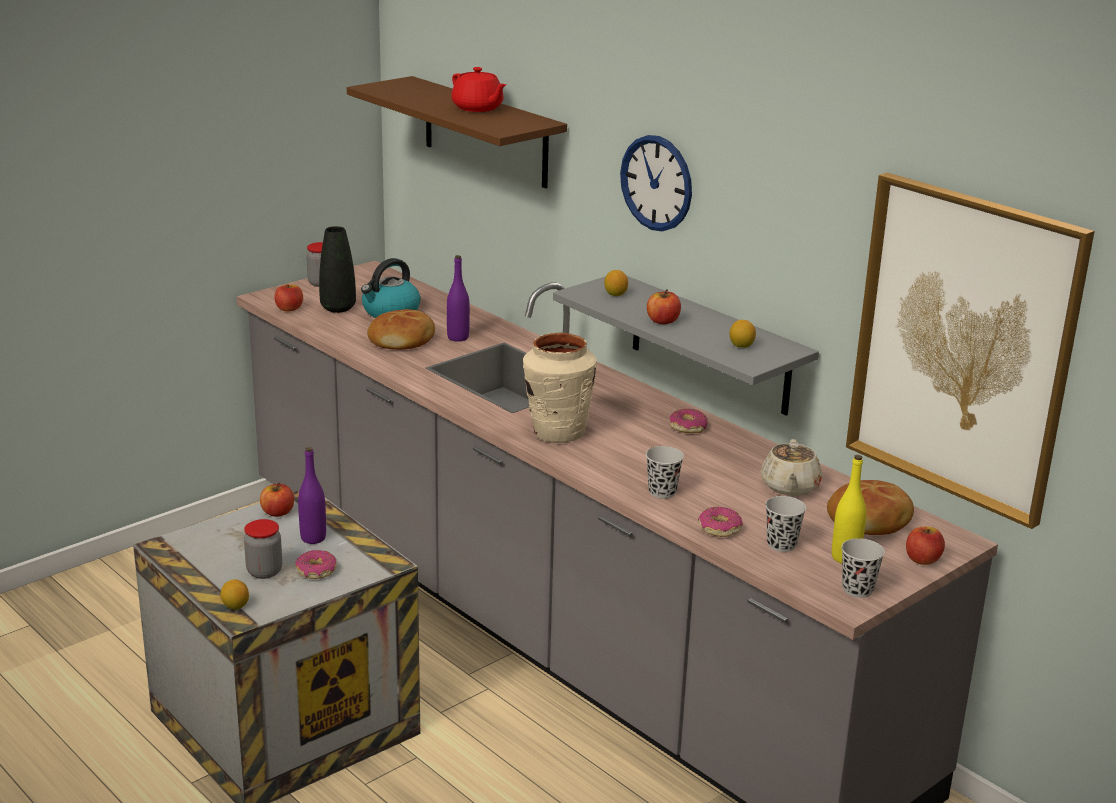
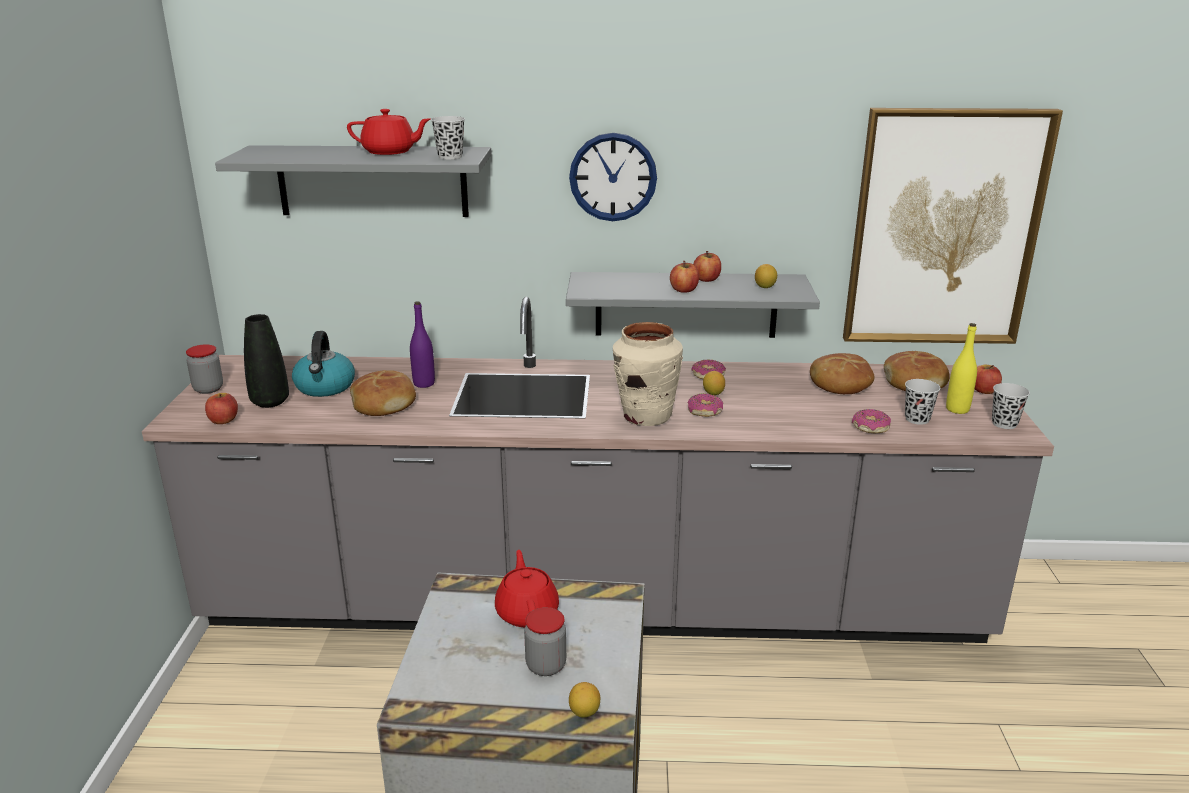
camera: 45 degrees left, 0 degrees up
apple [260,482,294,517] -> apple moved to [693,251,721,282]
donut [295,550,337,579] -> donut moved to [687,394,723,417]
purple bottle [298,447,326,544] -> red teapot [495,550,559,628]
brown shelf [347,76,567,189] -> grey shelf [215,145,491,217]
lemon [604,270,628,296] -> lemon moved to [703,371,725,395]
black cup [646,446,684,499] -> black cup moved to [431,116,465,159]
beige teapot [761,439,822,496] -> bread [810,353,875,394]

